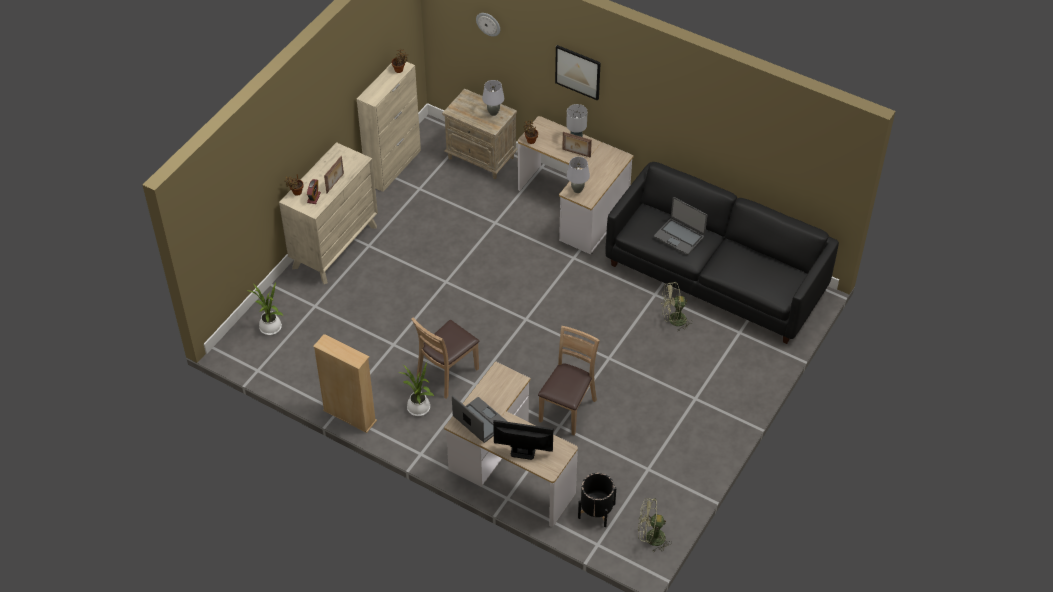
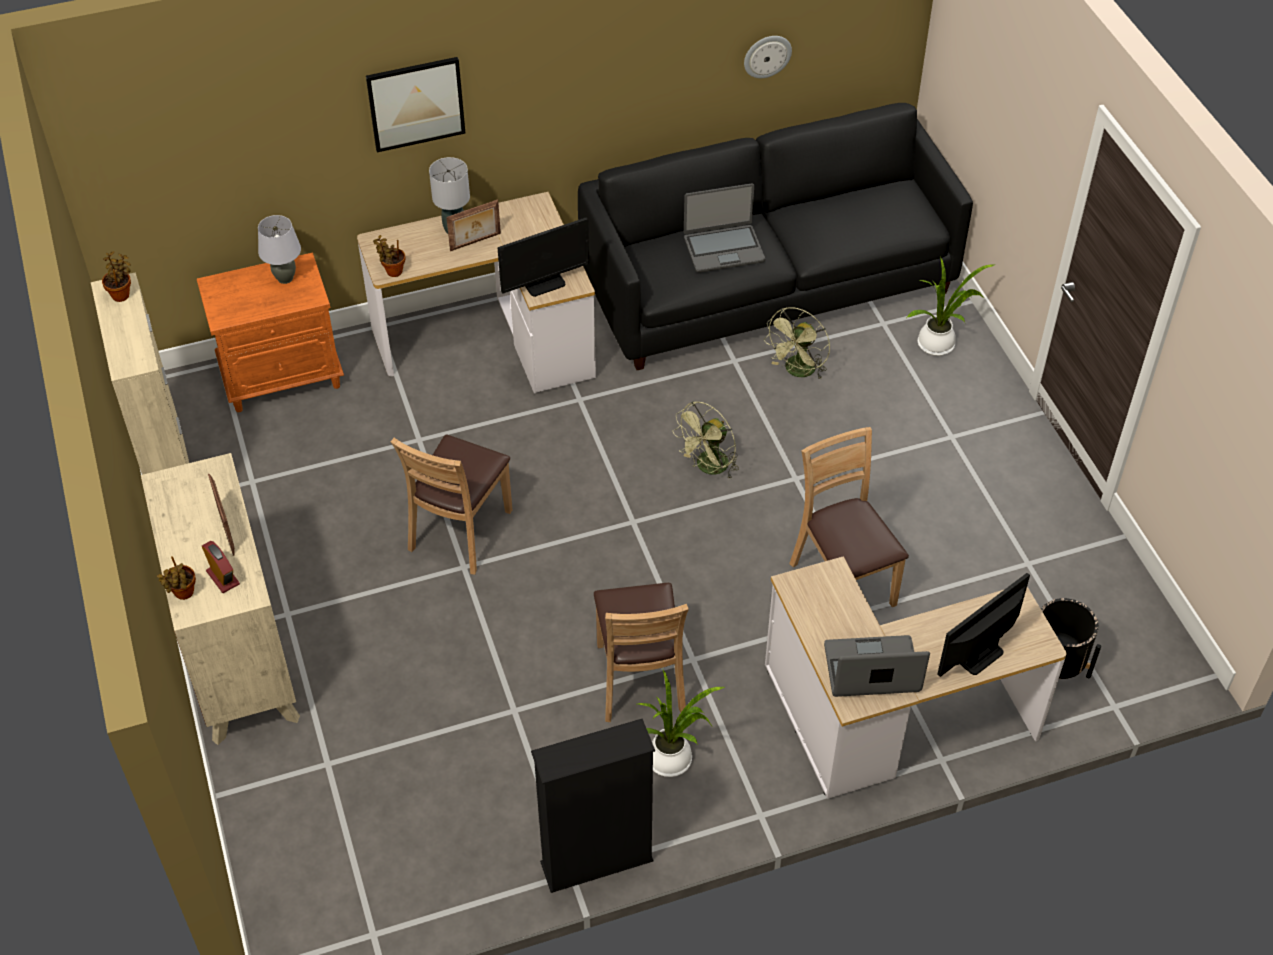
camera: 50 degrees left, 0 degrees up
potted plant [248,282,283,335] -> potted plant moved to [907,257,994,356]
beige bookcase [313,334,377,433] -> black bookcase [531,719,655,893]
beige nightstand [442,89,518,179] -> orange nightstand [197,253,344,412]
wall clock [476,13,500,37] -> wall clock moved to [744,36,792,78]
grey table lamp [567,157,590,193] -> monitor [498,218,589,297]
green fan [638,498,672,552] -> green fan moved to [672,401,739,478]
none -> brown chair [391,435,512,575]

